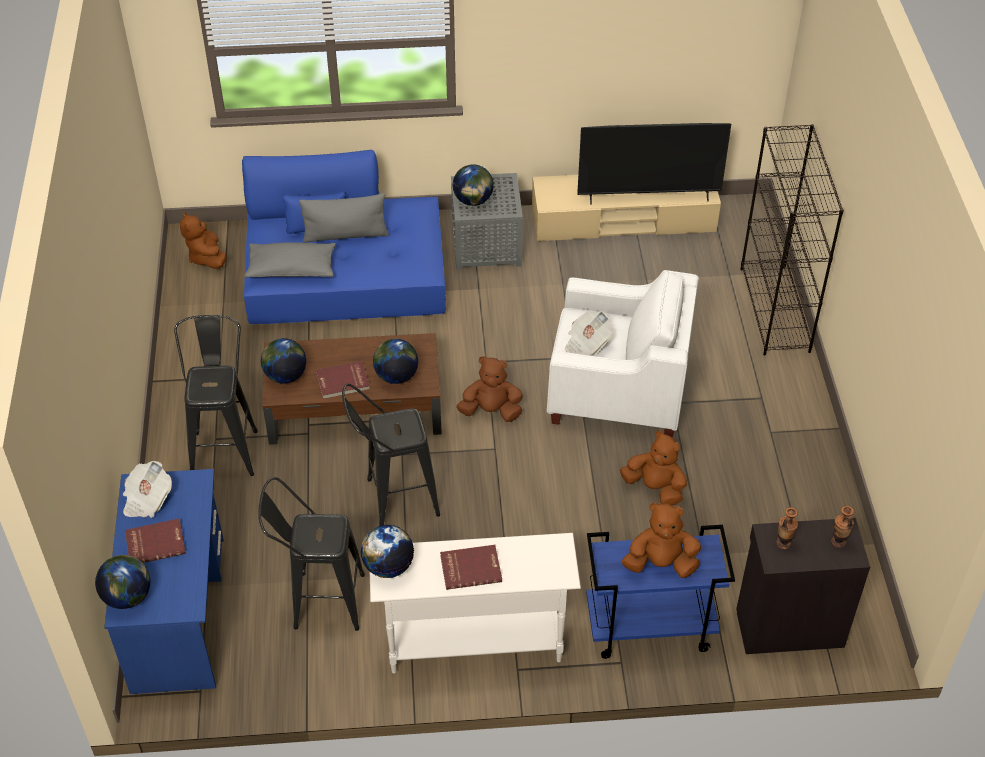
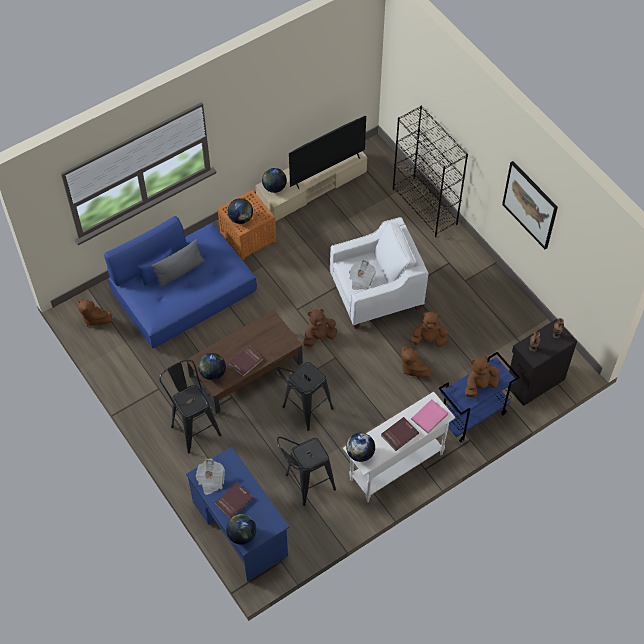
camera: 30 degrees left, 10 degrees up
grey pillow [245,242,336,278] -> none
globe [373,339,418,384] -> globe moved to [262,168,287,193]
grey side table [451,173,523,270] -> orange side table [217,190,276,260]
none -> brown plush toy [401,346,431,378]
none -> pink book [411,399,448,433]
none -> picture [502,161,558,249]

